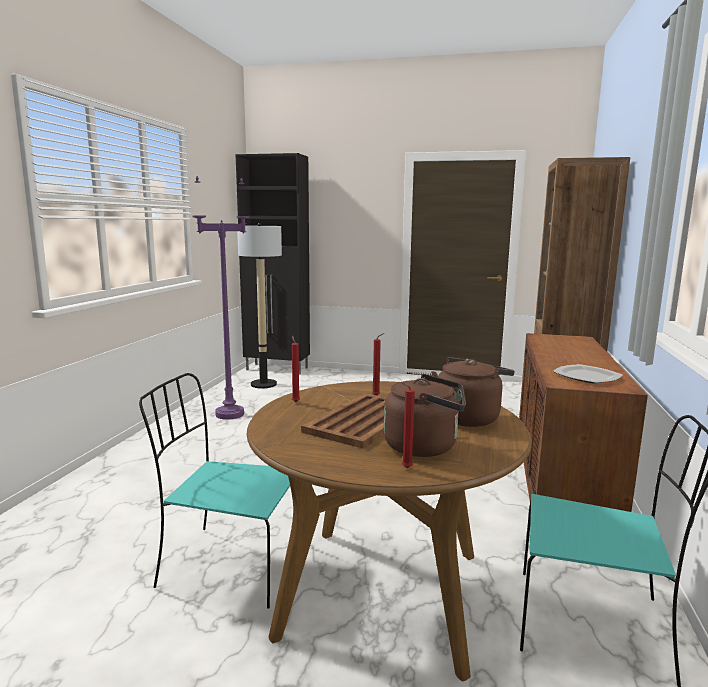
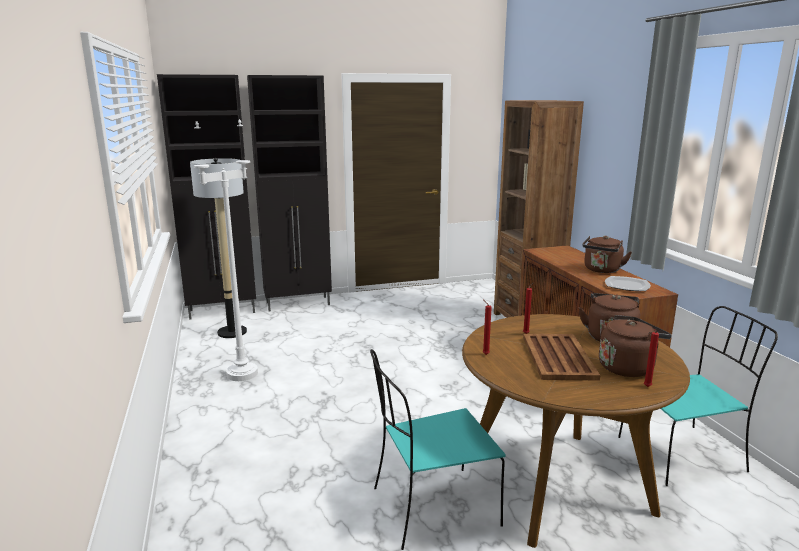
camera: 30 degrees left, 5 degrees up
purple floor lamp [192,177,249,420] -> white floor lamp [194,119,258,381]
none -> black cabinet [247,75,332,311]
none -> brown kettle [582,236,632,273]

